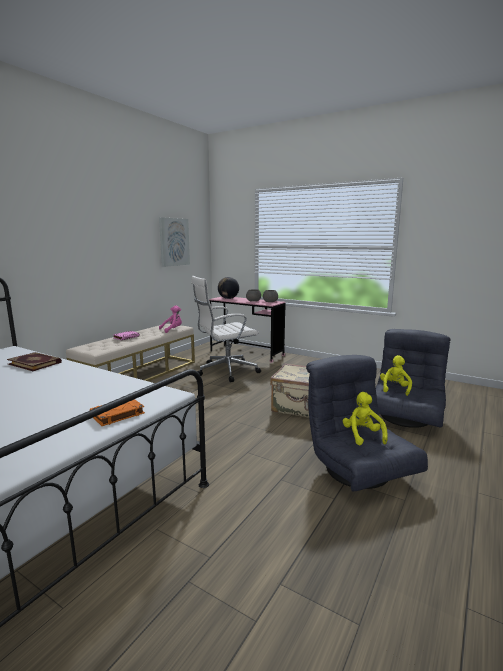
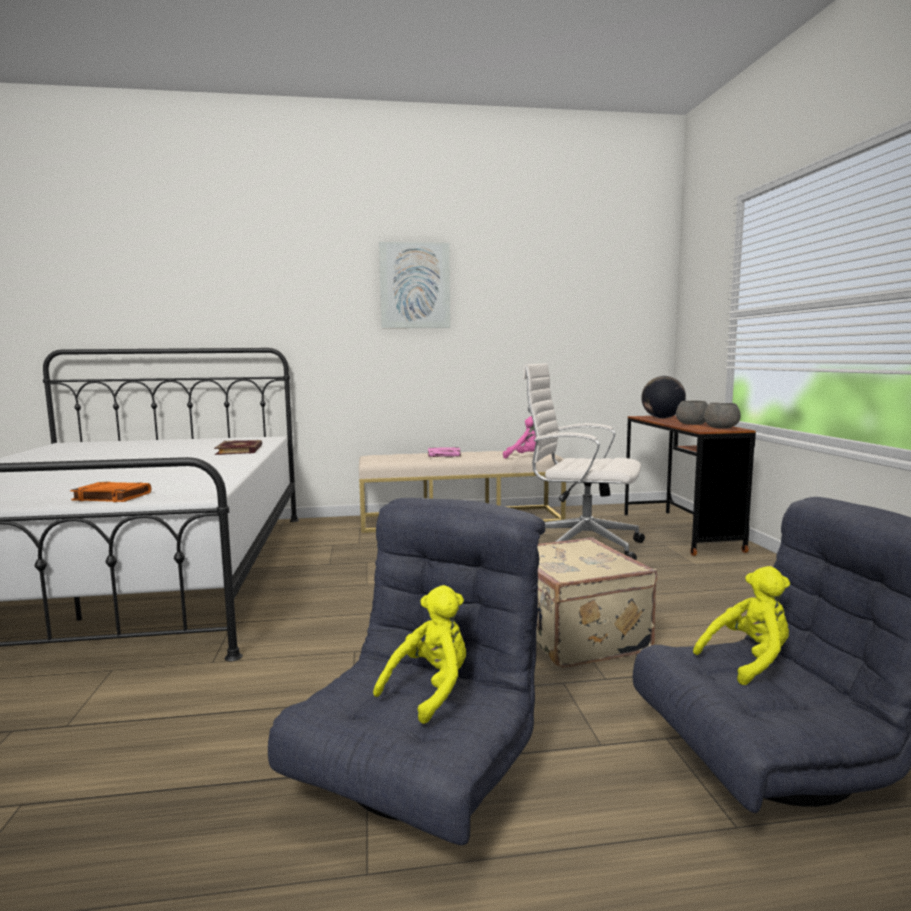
camera: 50 degrees right, 5 degrees down
picture [159,217,190,267] -> picture moved to [379,242,450,328]
pink desk [209,297,286,363] -> brown desk [624,416,756,556]

